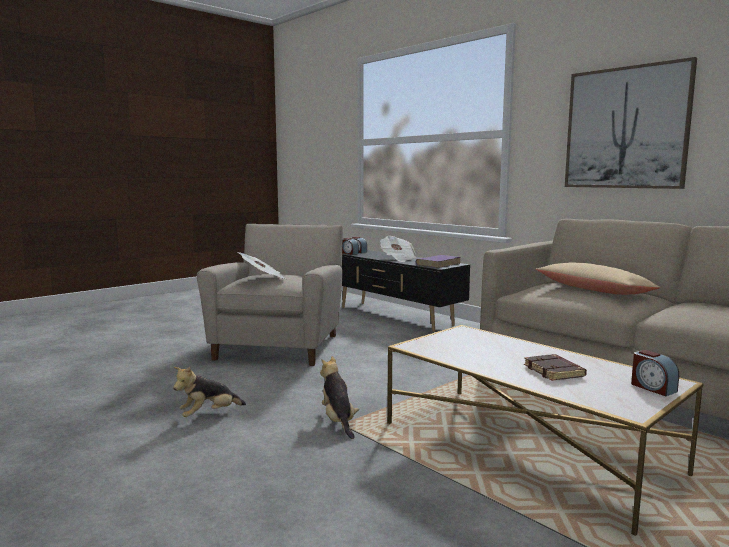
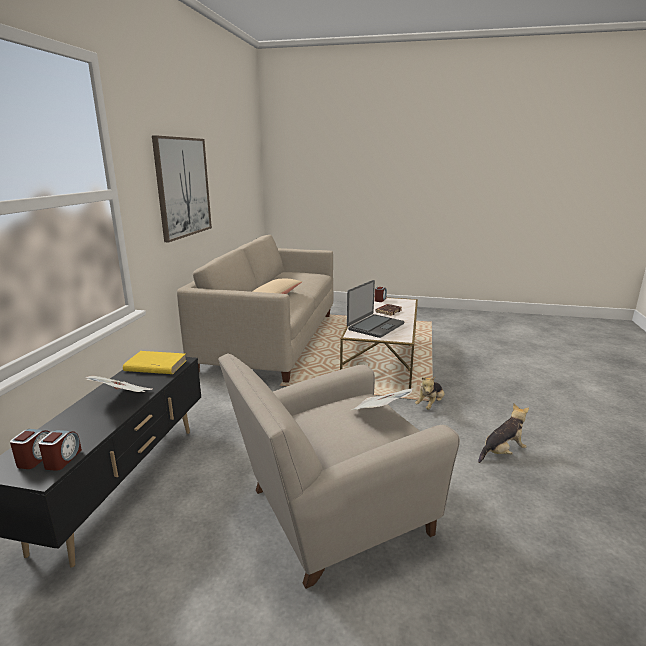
camera: 125 degrees left, 10 degrees up
plush toy [173,367,246,417] -> plush toy turned 45 degrees counterclockwise [478,404,529,463]
purple book [416,255,461,268] -> yellow book [123,351,187,374]
none -> laptop [347,280,405,338]

